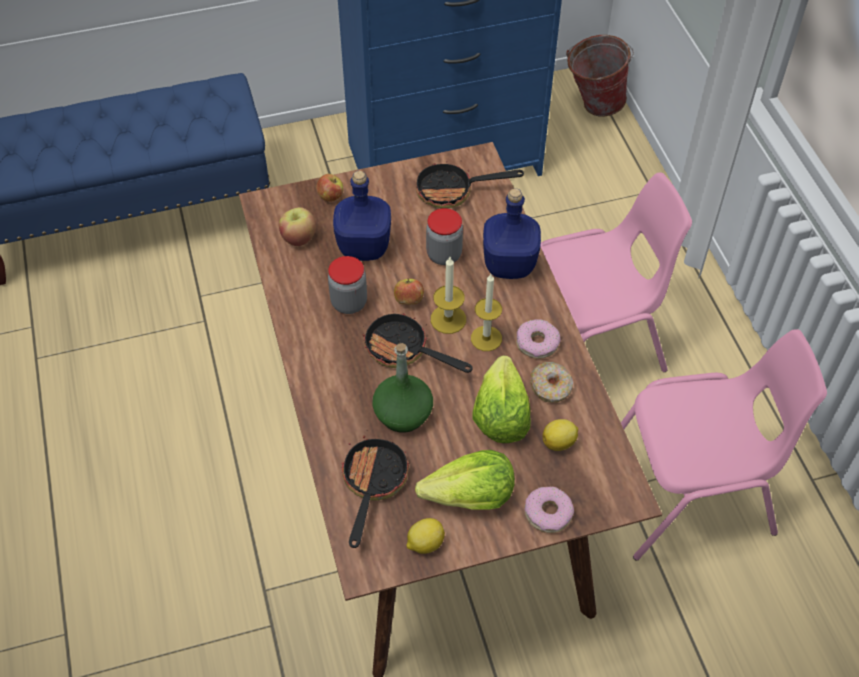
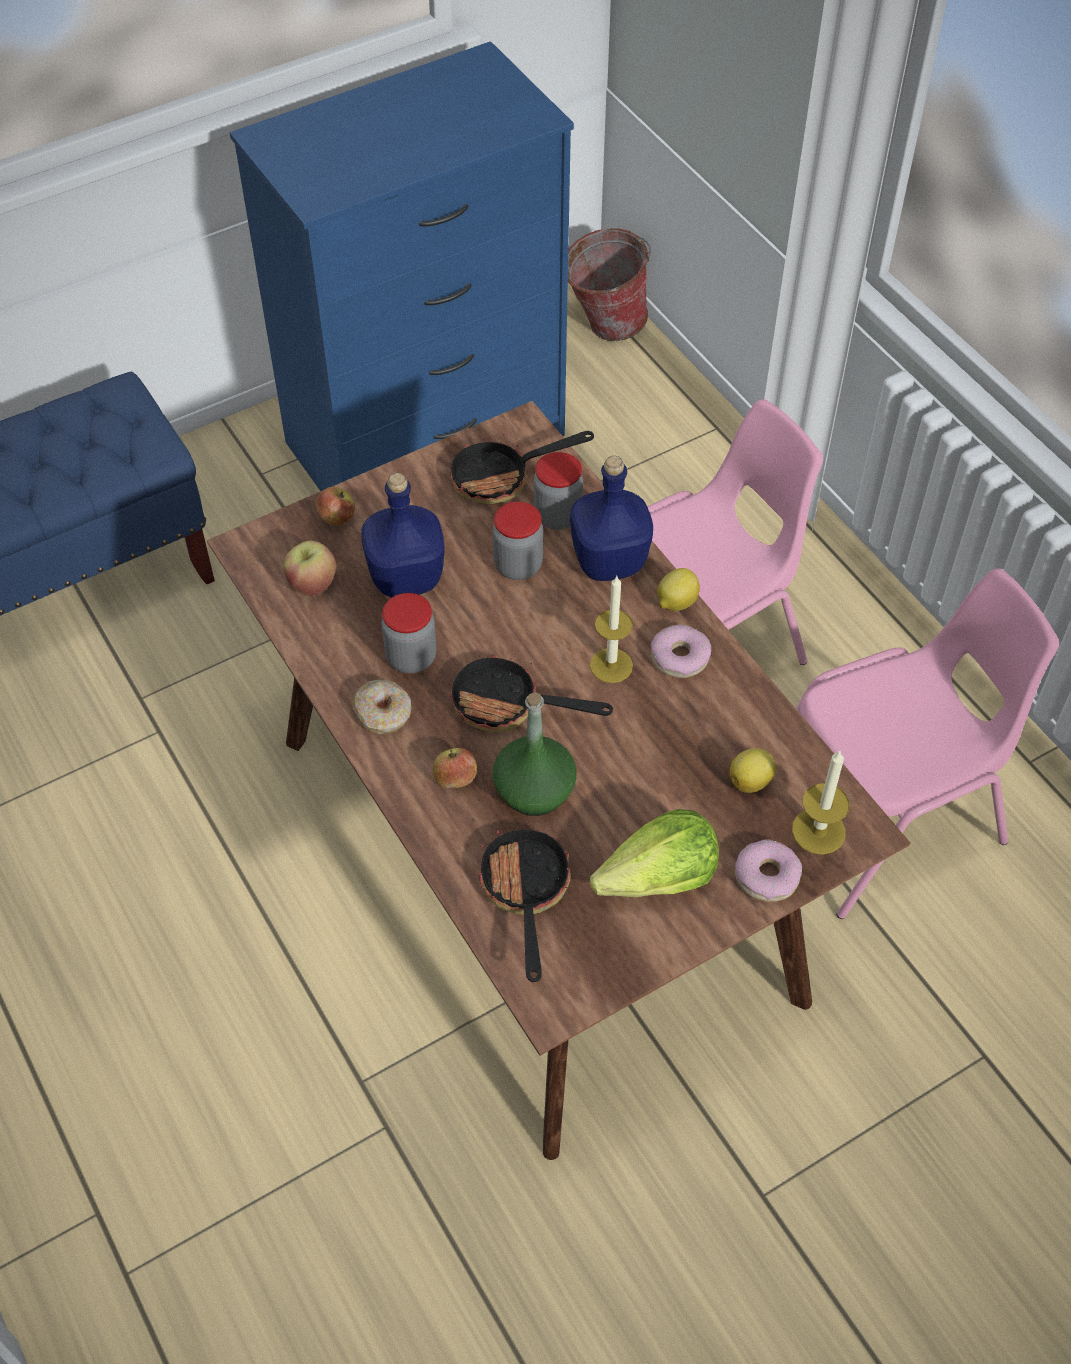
camera: 15 degrees left, 0 degrees up
apple [394,278,424,305] -> apple moved to [433,748,477,789]
lemon [406,518,445,554] -> lemon moved to [657,568,700,611]
candle [431,257,466,334] -> candle moved to [792,751,850,855]
lettuce [472,355,531,443] -> none
donut [530,362,573,403] -> donut moved to [352,679,412,734]
none -> jar [534,452,583,530]

